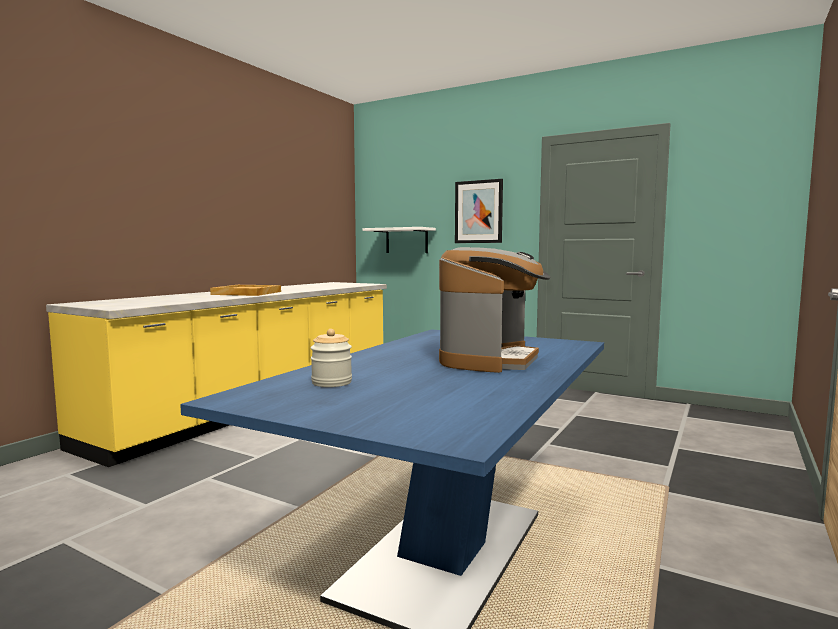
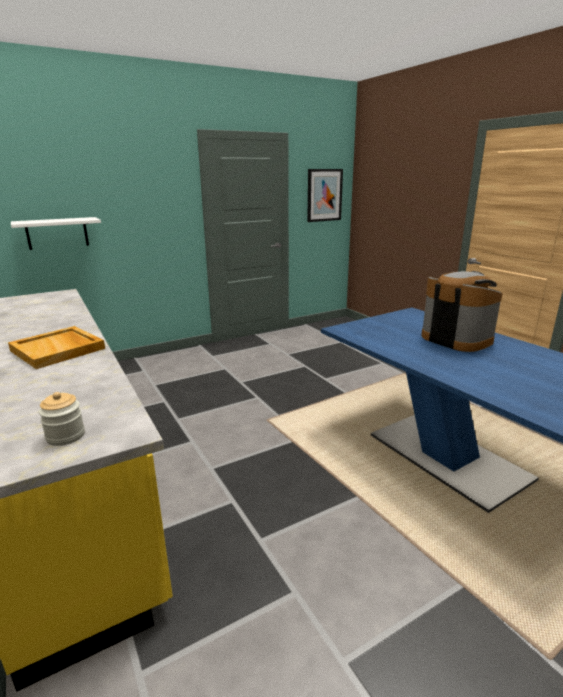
camera: 60 degrees left, 15 degrees up
jar [311,329,352,387] -> jar moved to [39,392,85,446]
picture [455,179,503,243] -> picture moved to [307,169,343,222]

